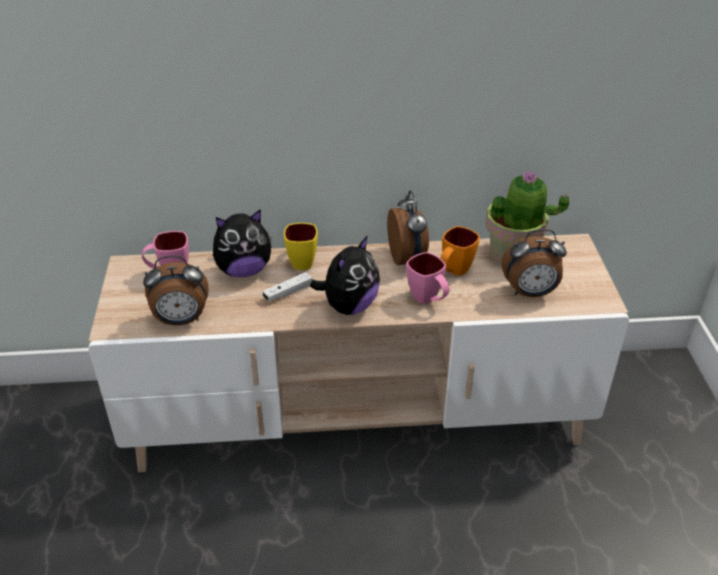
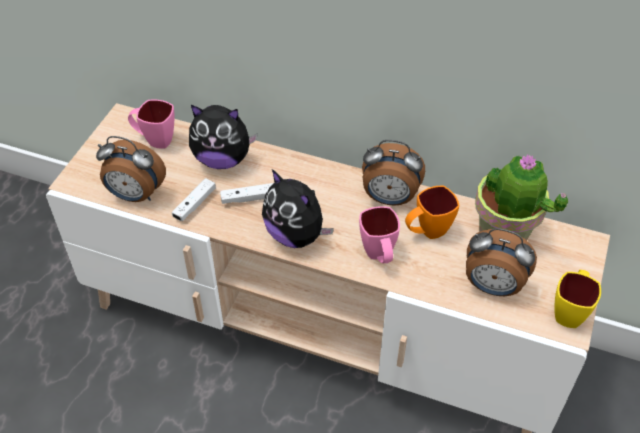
camera: 25 degrees right, 10 degrees up
yellow mug [284,223,318,270] -> yellow mug moved to [554,270,601,328]
plush toy [310,235,380,315] -> plush toy turned 75 degrees clockwise [262,169,334,248]
alarm clock [387,191,429,265] -> alarm clock turned 90 degrees clockwise [362,140,425,206]
none -> white game controller [172,178,216,221]

